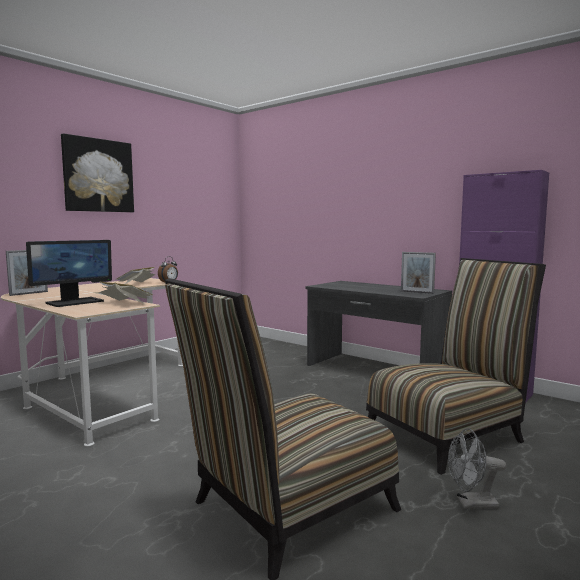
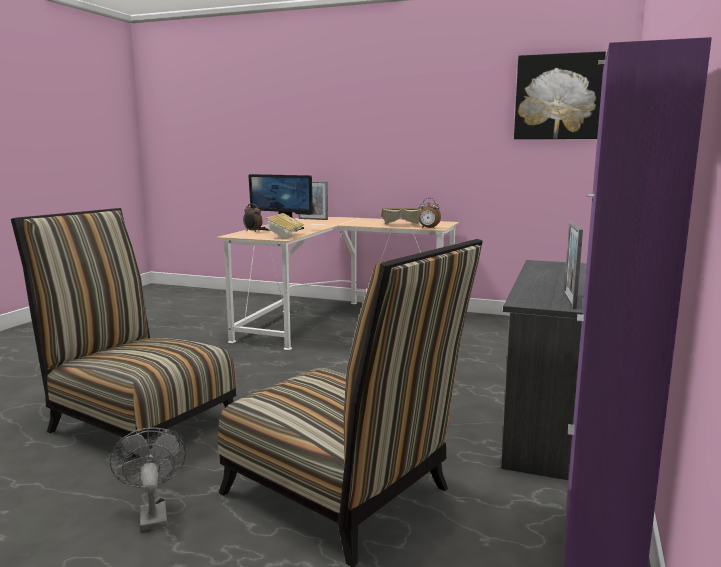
camera: 70 degrees right, 5 degrees up
picture [61,133,134,212] -> picture moved to [514,51,606,139]
none -> alarm clock [243,204,262,232]

